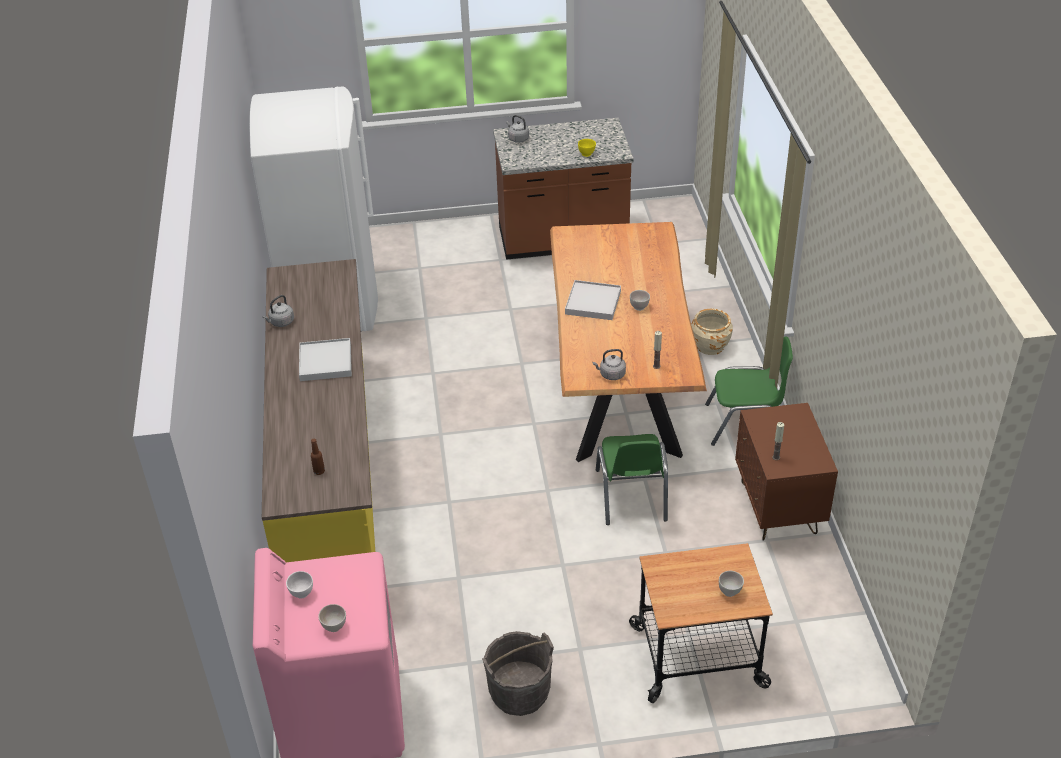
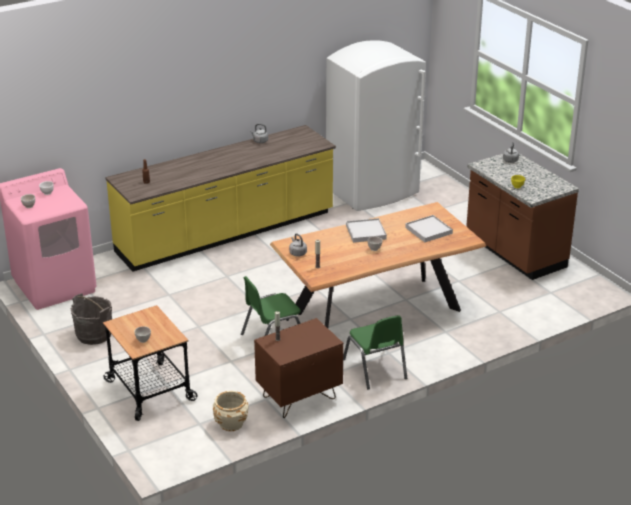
camera: 65 degrees right, 10 degrees down
white tray [299,338,352,381] -> white tray moved to [405,215,453,242]
beige planter [691,308,733,355] -> beige planter moved to [213,391,249,431]

